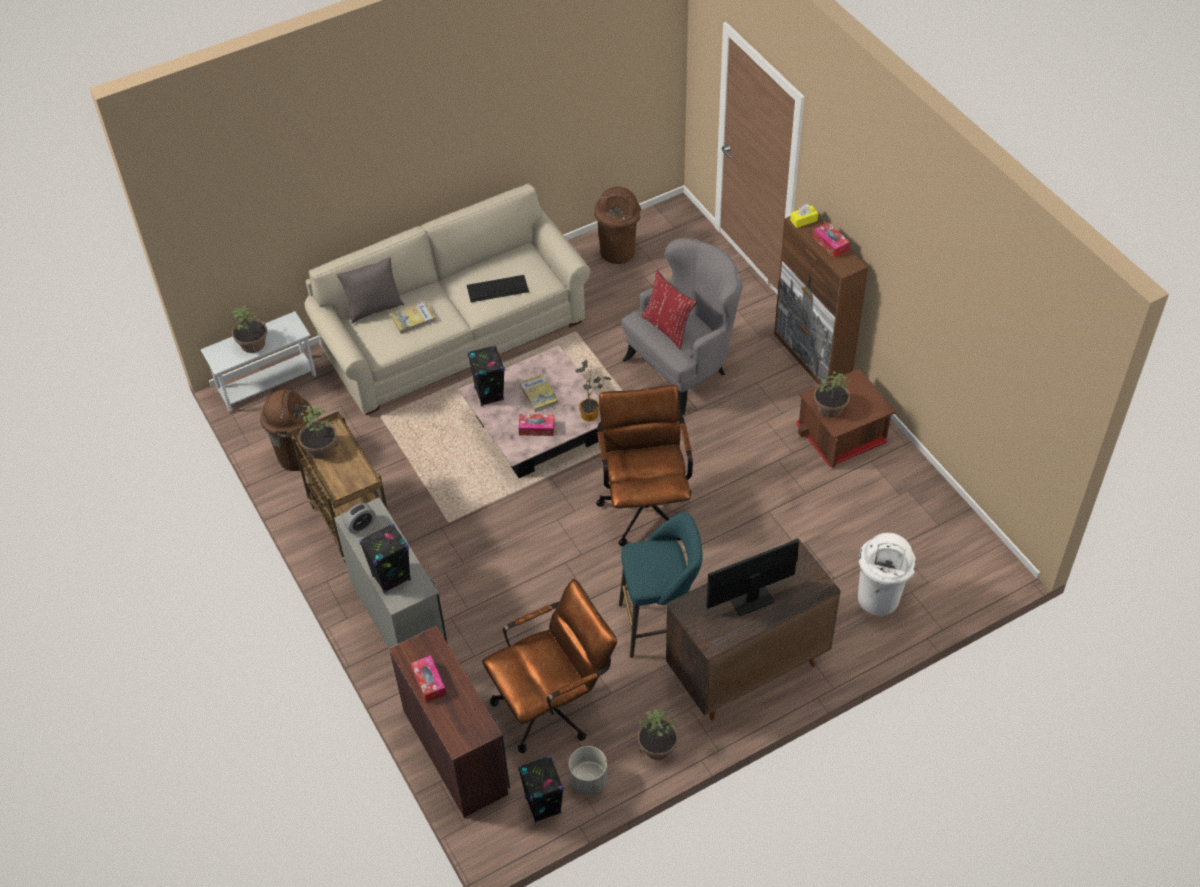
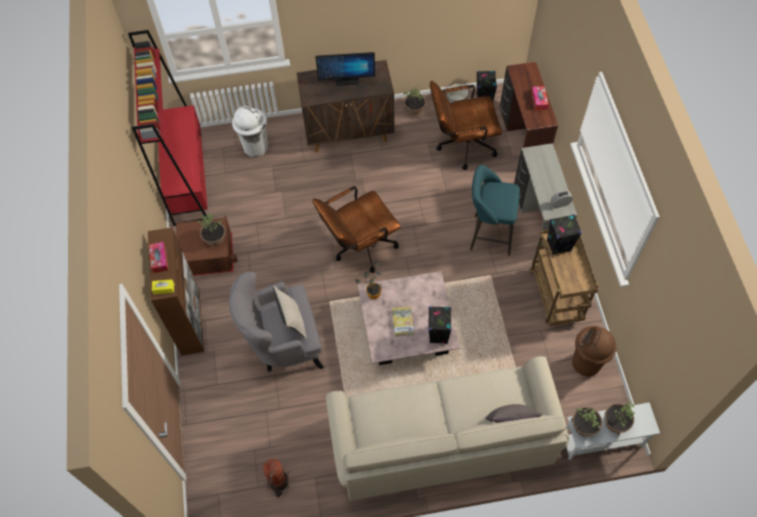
camera: 160 degrees left, 10 degrees up
potted plant [299,406,339,459] -> potted plant moved to [571,407,602,436]
black speaker [359,524,411,594] -> black speaker moved to [547,214,582,255]
book [391,302,436,334] -> none
keyboard [467,275,529,302] -> none
tissue box [518,414,555,436] -> none
brown trash can [594,187,641,264] -> fire extinguisher [263,458,289,497]
brown office chair [596,385,693,546] -> brown office chair turned 45 degrees clockwise [312,186,401,273]
turquoise stool [619,513,703,658] -> turquoise stool moved to [470,165,520,256]
red pillow [641,270,697,350] -> beige pillow [273,285,307,339]
none -> red bookcase [128,30,208,226]

